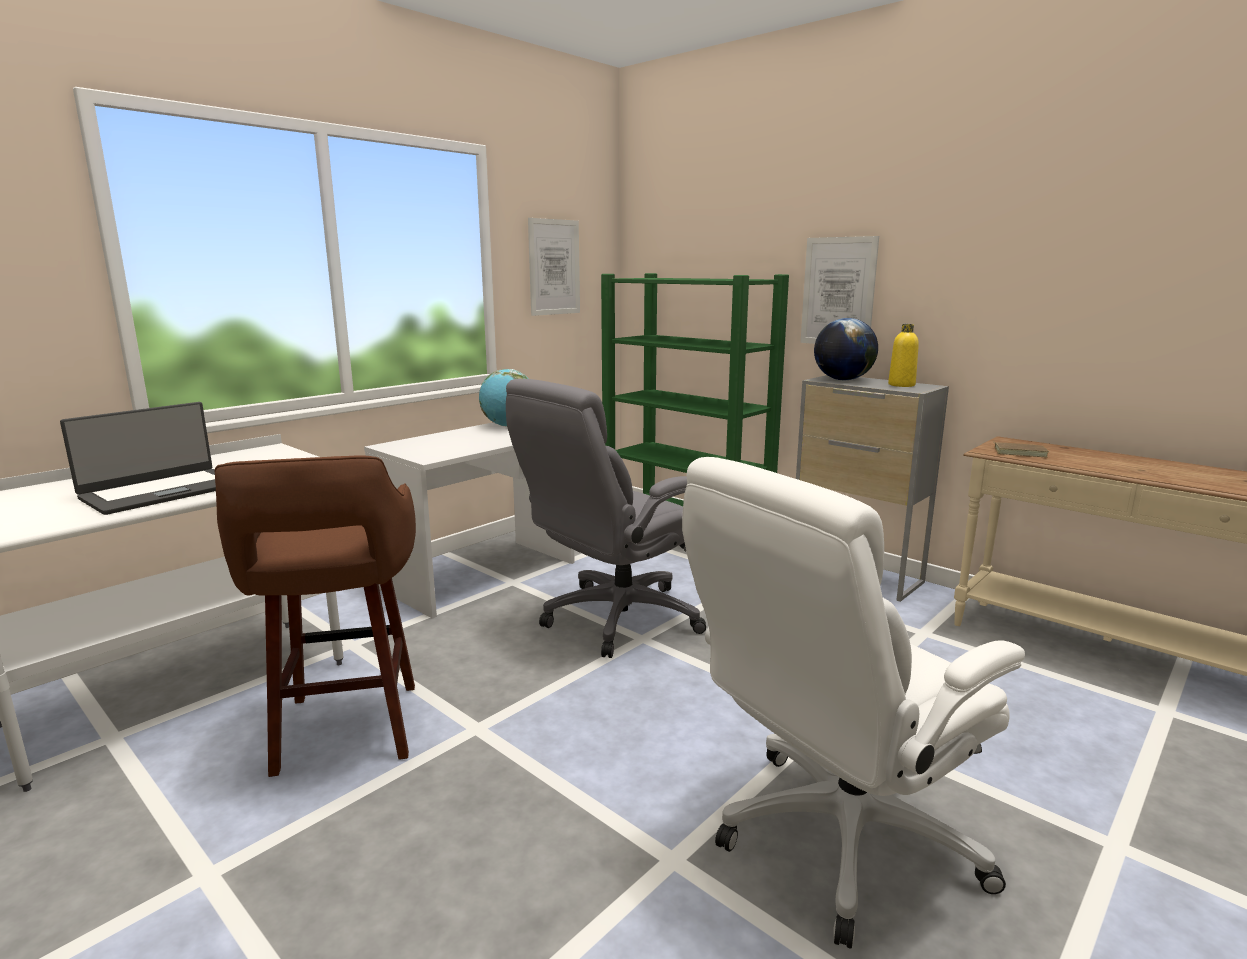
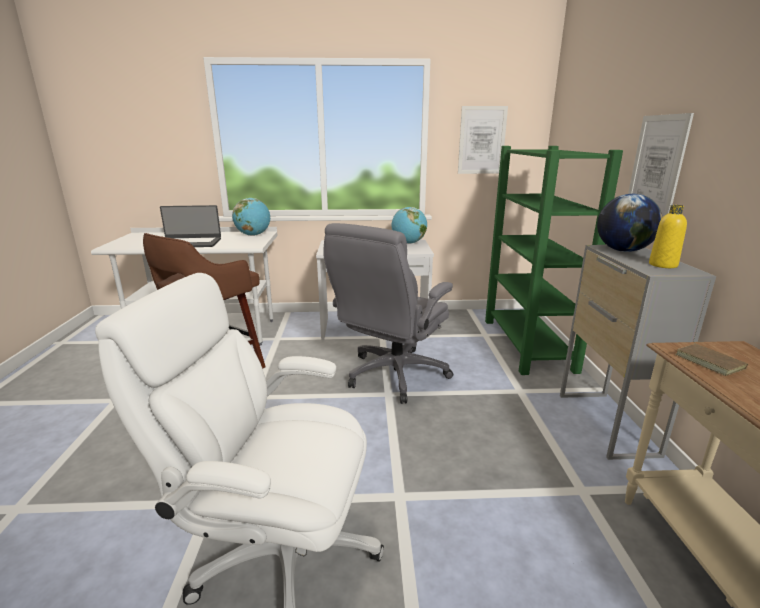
camera: 45 degrees right, 5 degrees up
grey office chair [506,379,706,658] -> grey office chair turned 60 degrees counterclockwise [323,223,453,404]
none -> globe [232,198,270,236]

